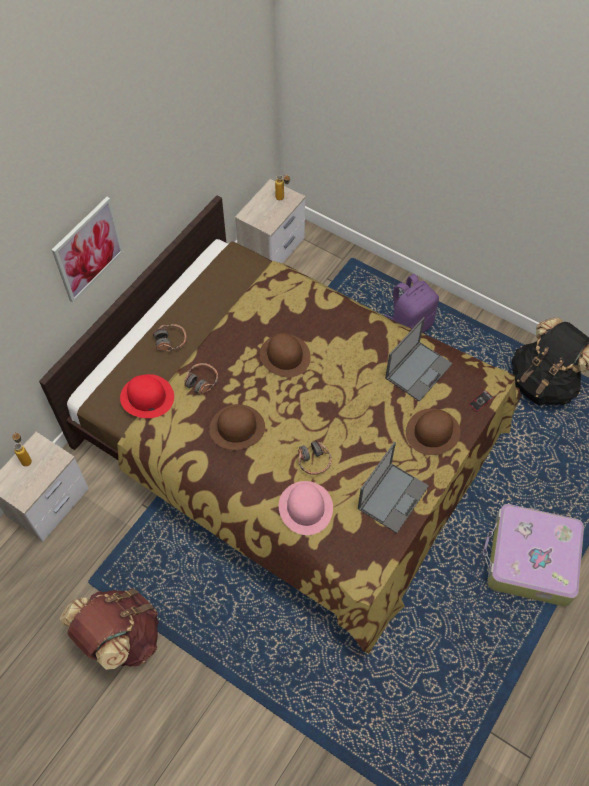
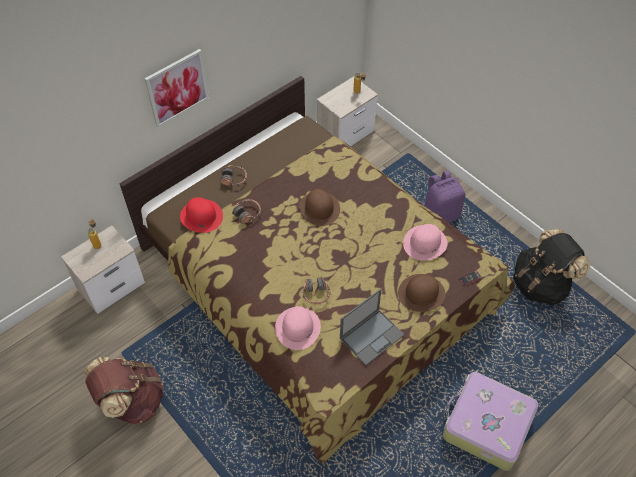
camera: 15 degrees right, 5 degrees down
brown hat [209,404,265,450] -> none
laptop [385,317,453,402] -> pink hat [403,224,447,261]

